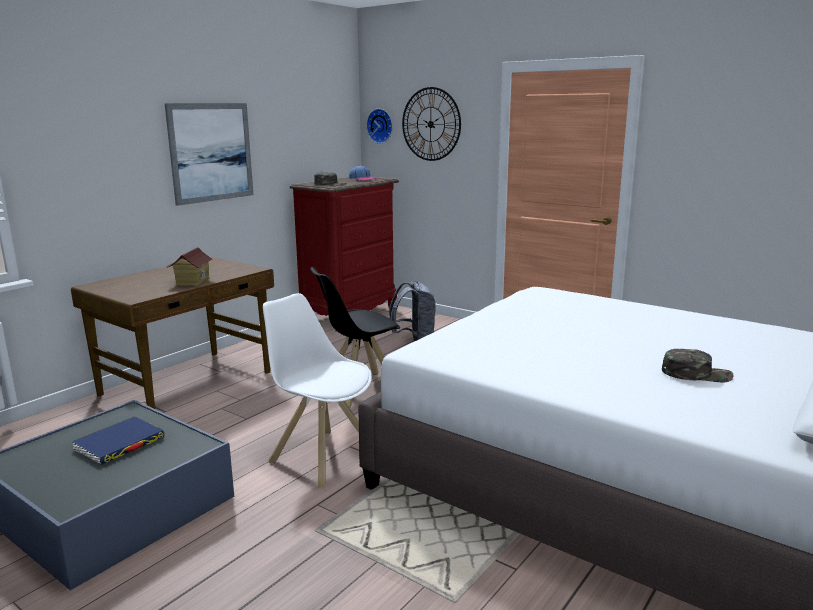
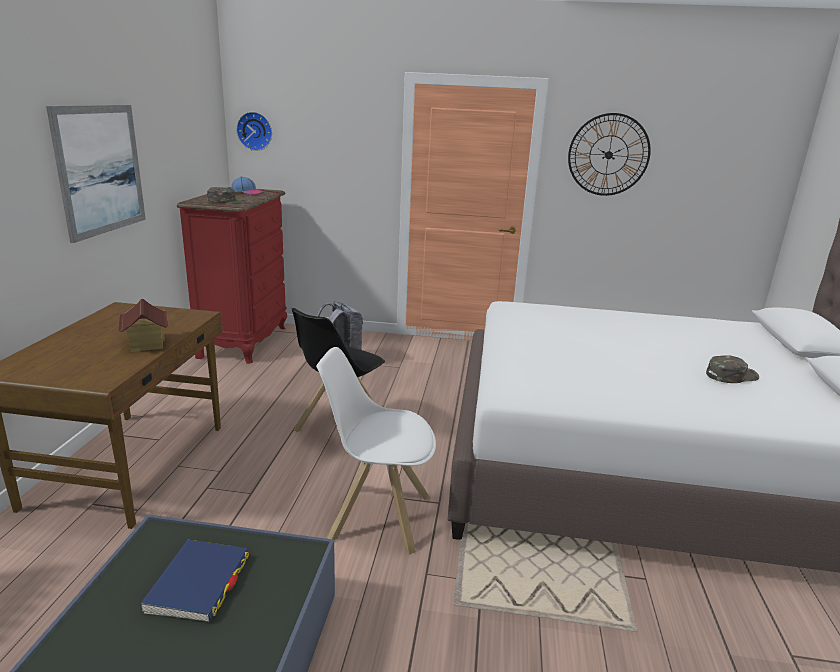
camera: 30 degrees left, 5 degrees up
wall clock [402,87,461,161] -> wall clock moved to [568,113,651,196]

